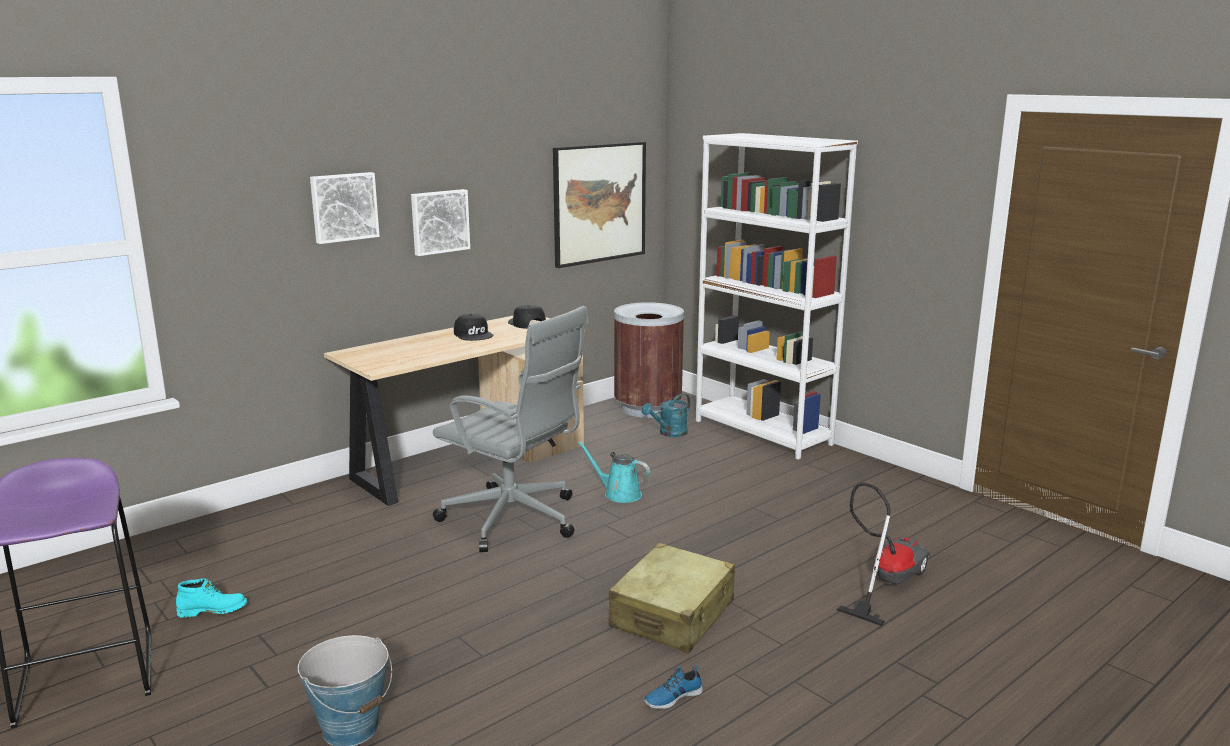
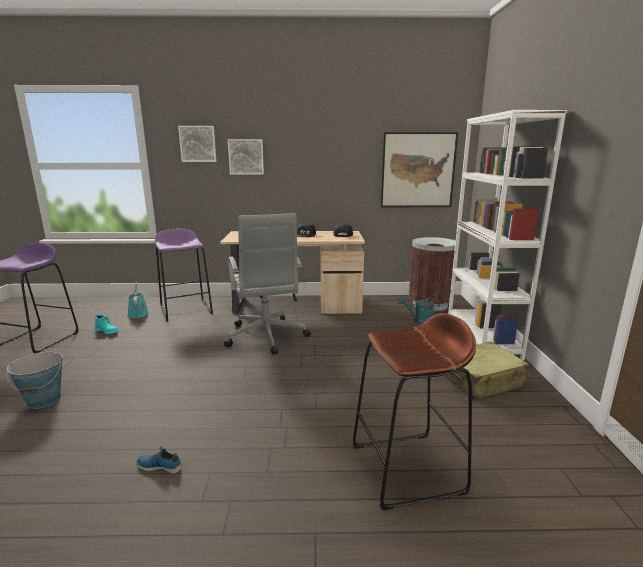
camera: 40 degrees right, 0 degrees up
picture [411,189,470,256] -> picture moved to [178,126,217,162]
turquoise watering can [577,441,650,503] -> turquoise watering can moved to [127,282,149,318]
beige suitcase [609,543,735,654] -> beige suitcase moved to [444,341,529,400]
vacuum cleaner [837,482,930,626] -> brown stool [353,313,476,510]
none -> purple stool [155,229,213,322]

